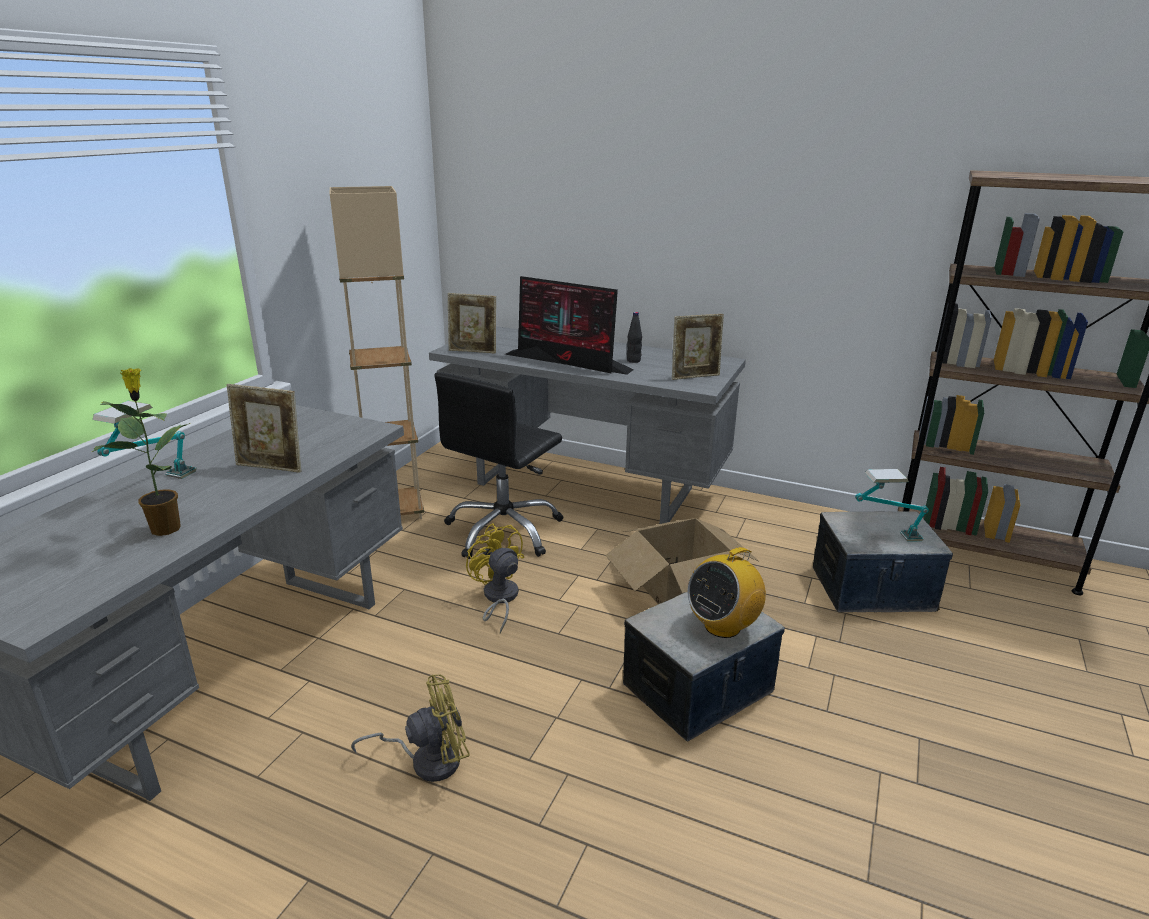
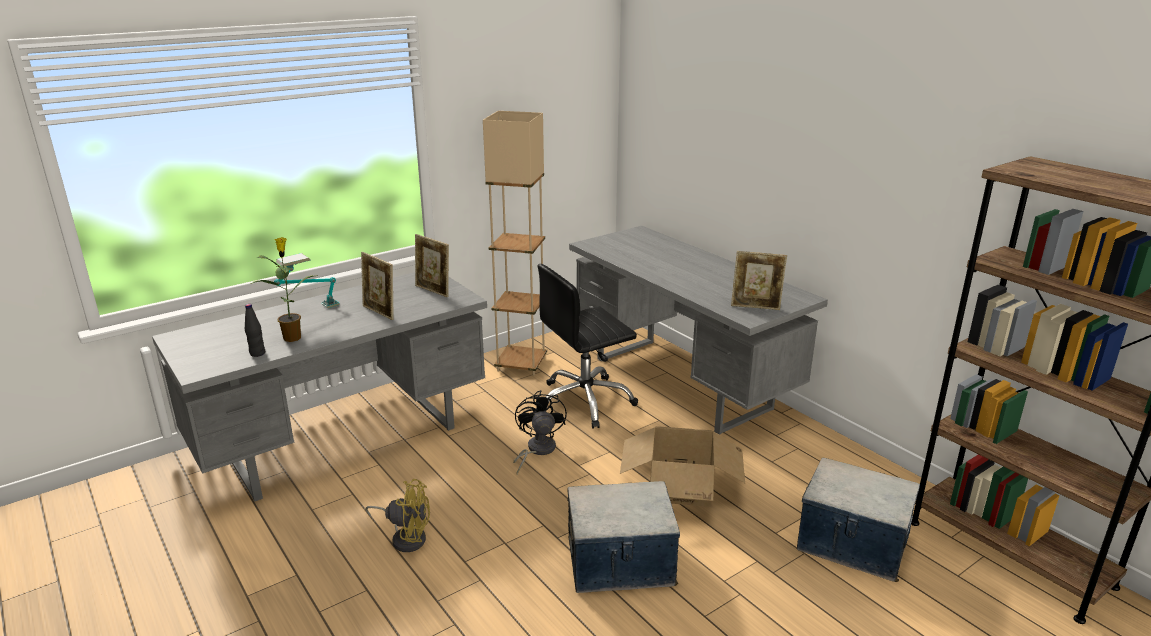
camera: 30 degrees right, 0 degrees up
picture frame [448,293,496,354] -> picture frame moved to [415,234,449,297]
yellow fan [466,523,524,634] -> black fan [513,390,567,474]
monitor [505,276,634,375] -> none
black bottle [627,312,642,363] -> black bottle moved to [245,304,265,357]
radio [687,544,766,638] -> none
table lamp [855,469,929,542] -> none

